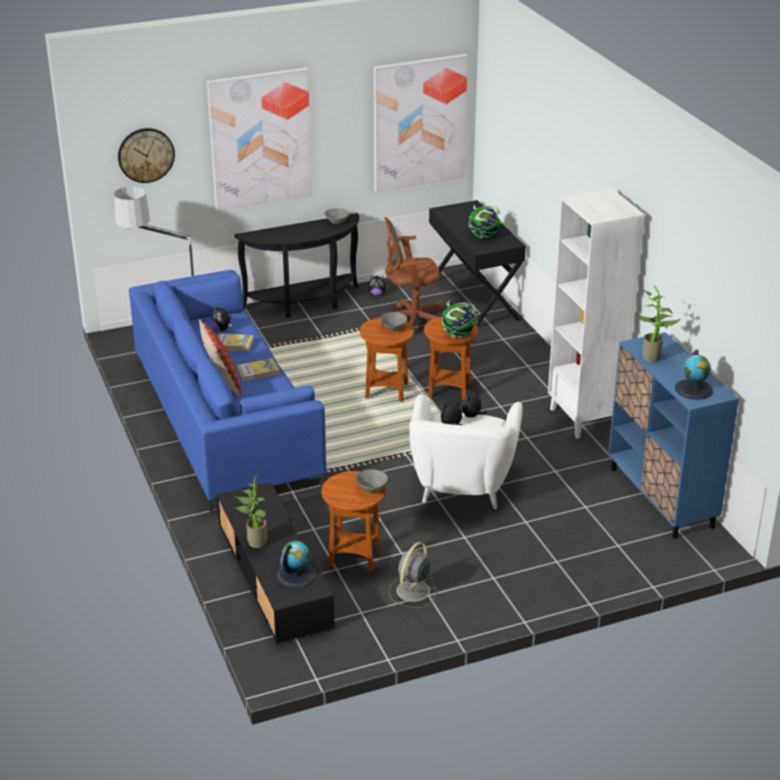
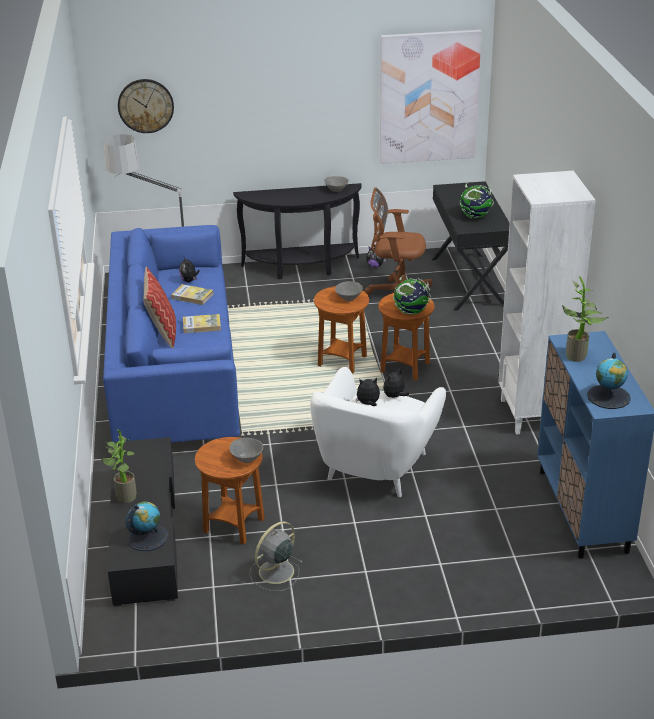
camera: 15 degrees right, 0 degrees up
picture [207,68,312,211] -> none

